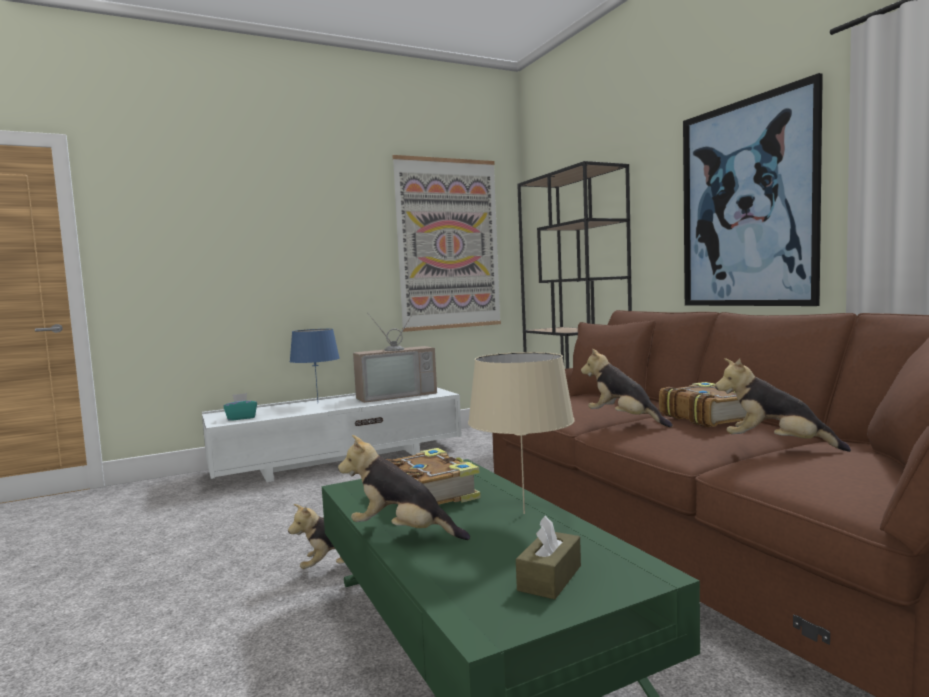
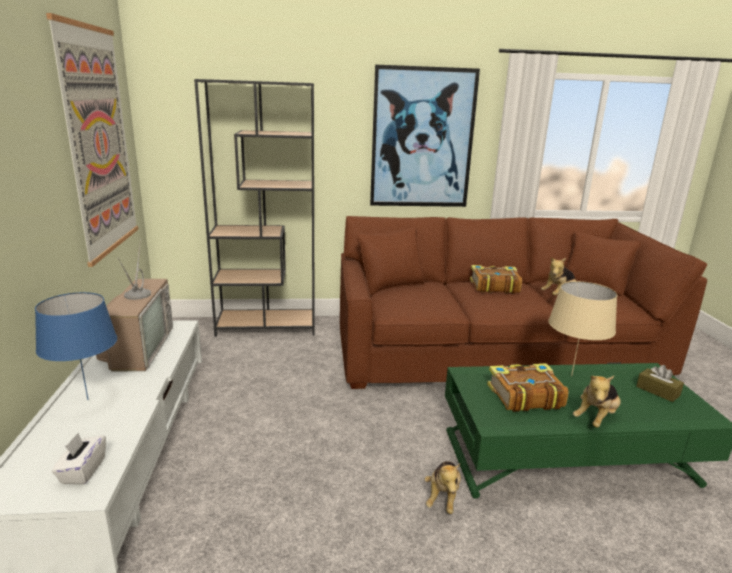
camera: 70 degrees left, 15 degrees up
turquoise tissue box [223,393,257,421] -> white tissue box [52,433,106,485]
plush toy [581,349,673,427] -> none

